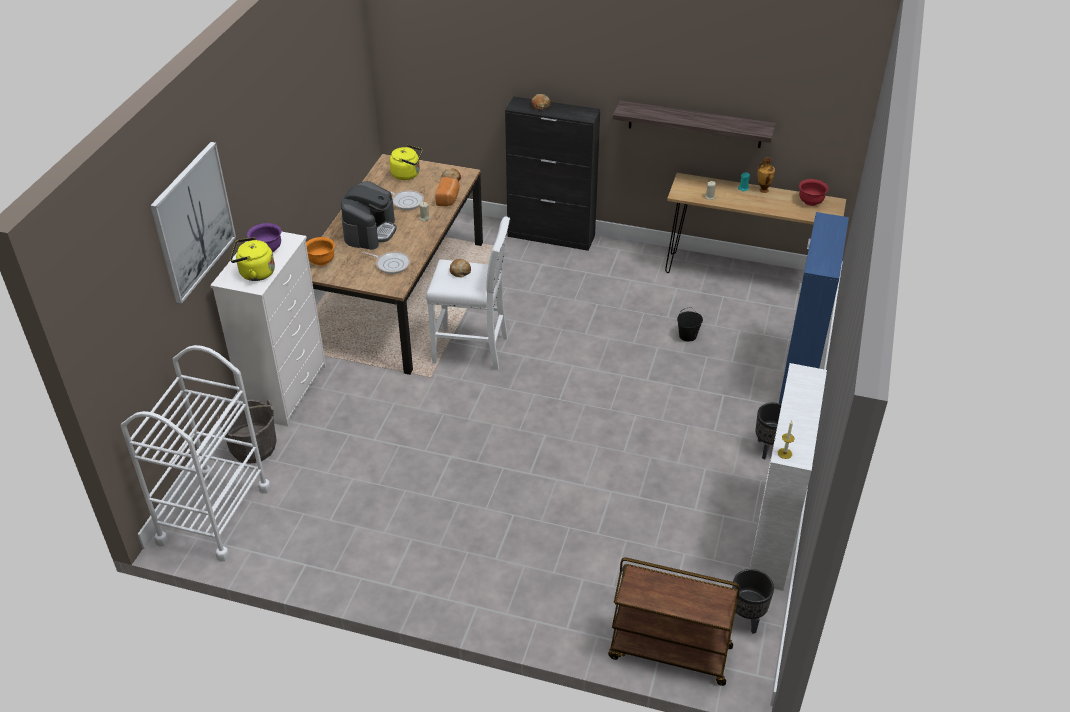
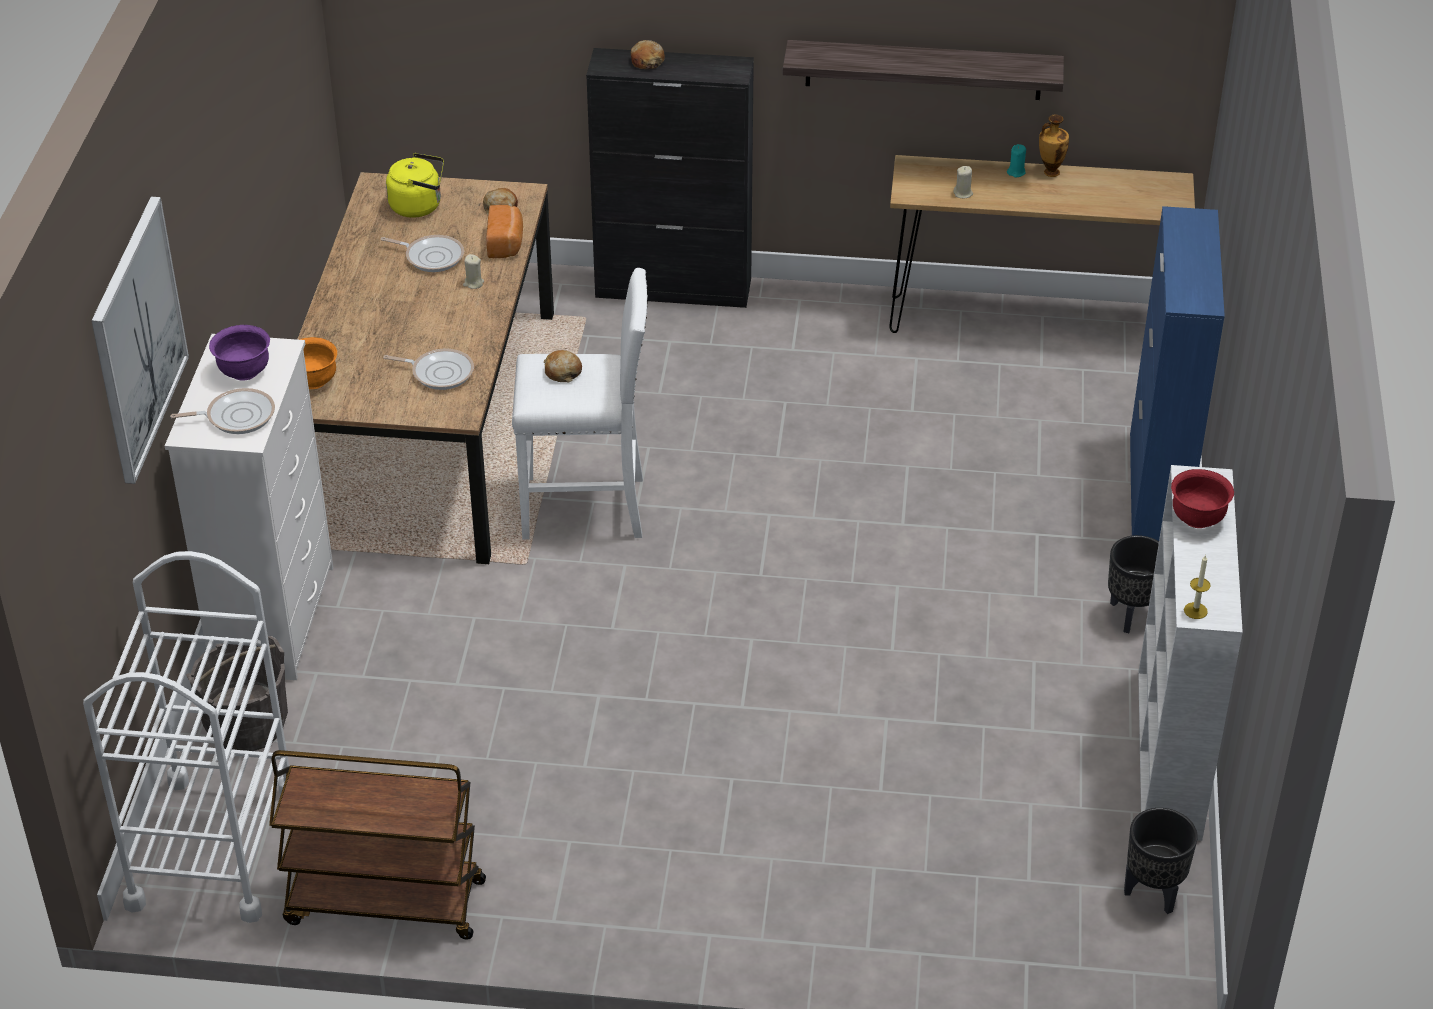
camera: 10 degrees left, 0 degrees up
yellow kettle [230,237,275,281] -> frying pan [170,388,275,434]
coffee machine [341,181,397,250] -> none
brown cart [608,558,740,686] -> brown cart moved to [269,750,486,939]
black bucket [677,307,703,342] -> none
red bowl [799,179,828,206] -> red bowl moved to [1171,469,1234,528]

